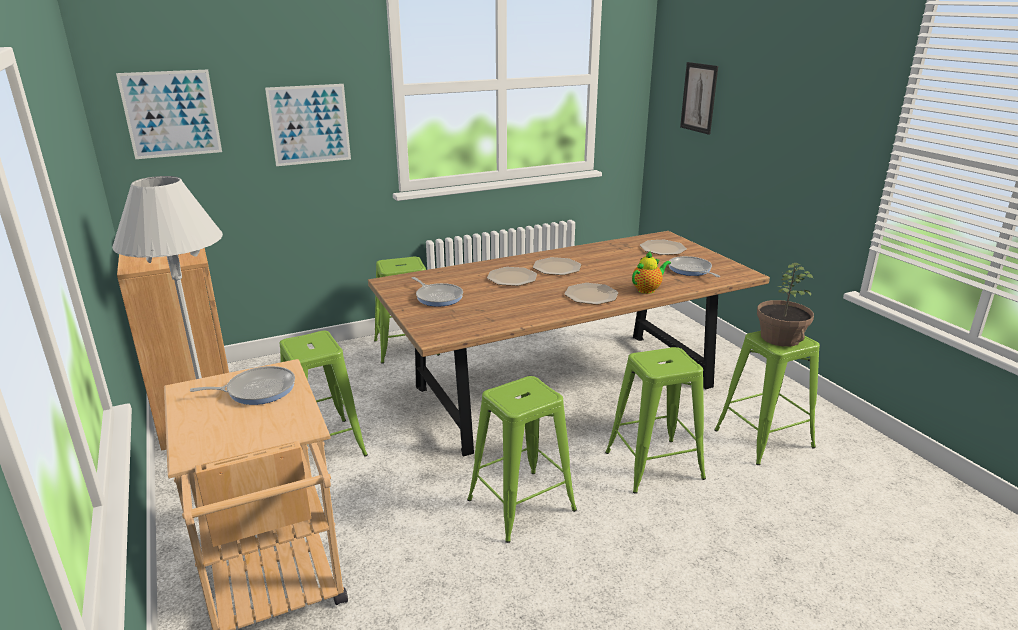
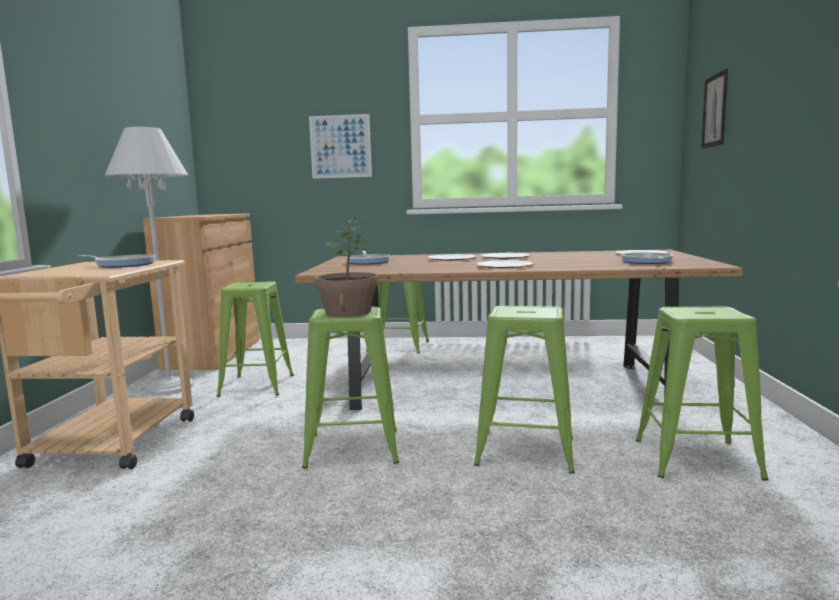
camera: 30 degrees right, 15 degrees down
picture [116,70,222,159] -> none
teapot [632,251,671,294] -> none
potted plant [757,263,814,347] -> potted plant moved to [314,217,379,317]

